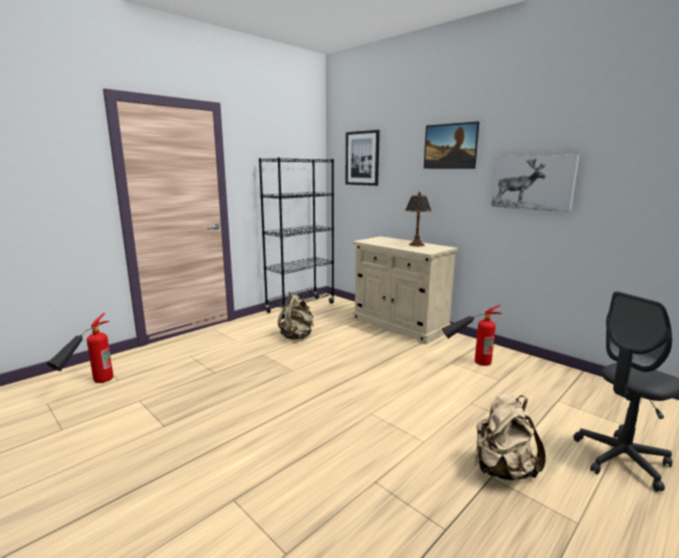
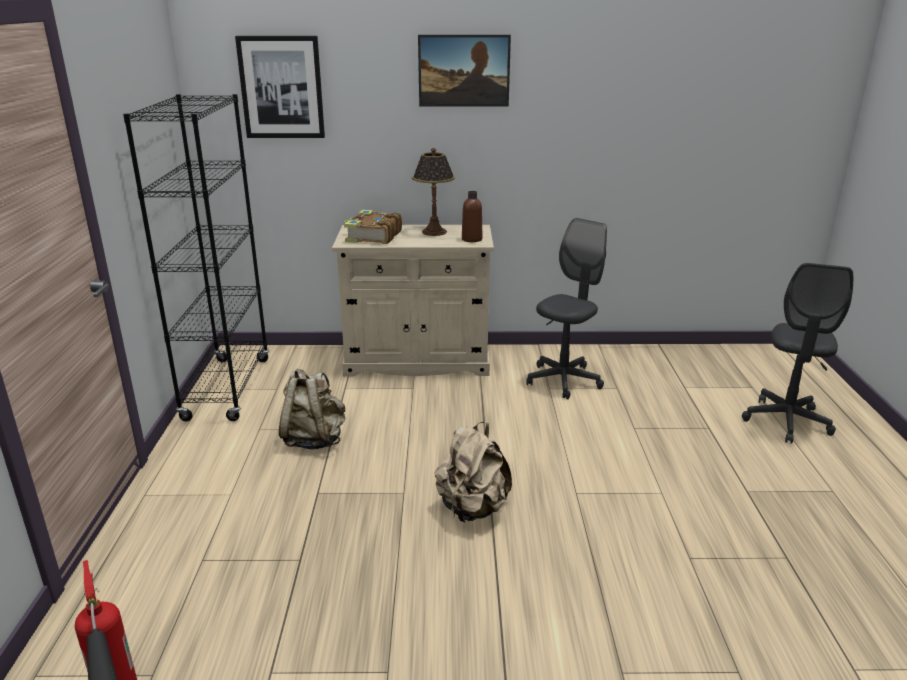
camera: 45 degrees left, 10 degrees up
fire extinguisher [442,305,502,366] -> grey office chair [526,218,607,399]
beige backpack [475,394,546,480] -> beige backpack moved to [435,422,512,522]
picture [491,155,579,212] -> none
none -> book [344,210,402,244]
none -> brown bottle [462,191,482,242]

